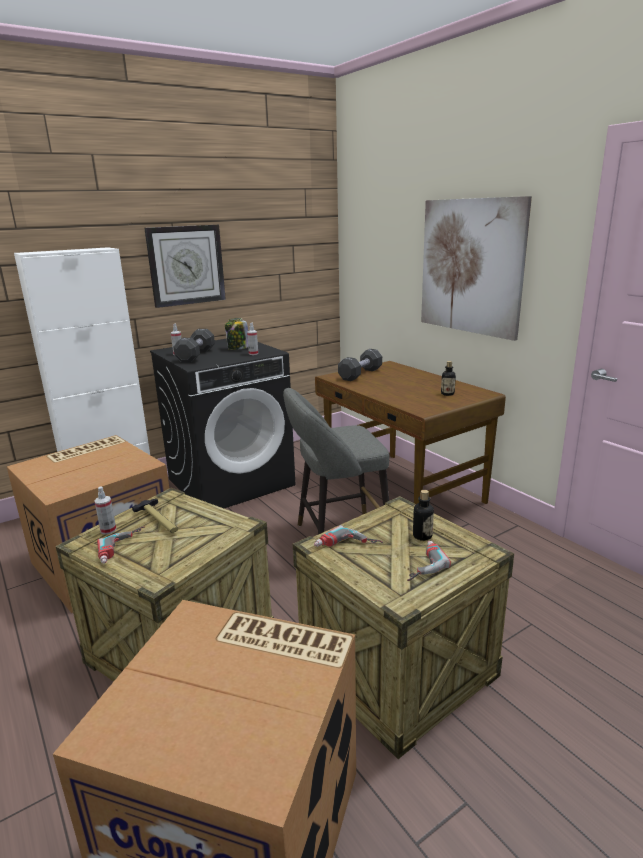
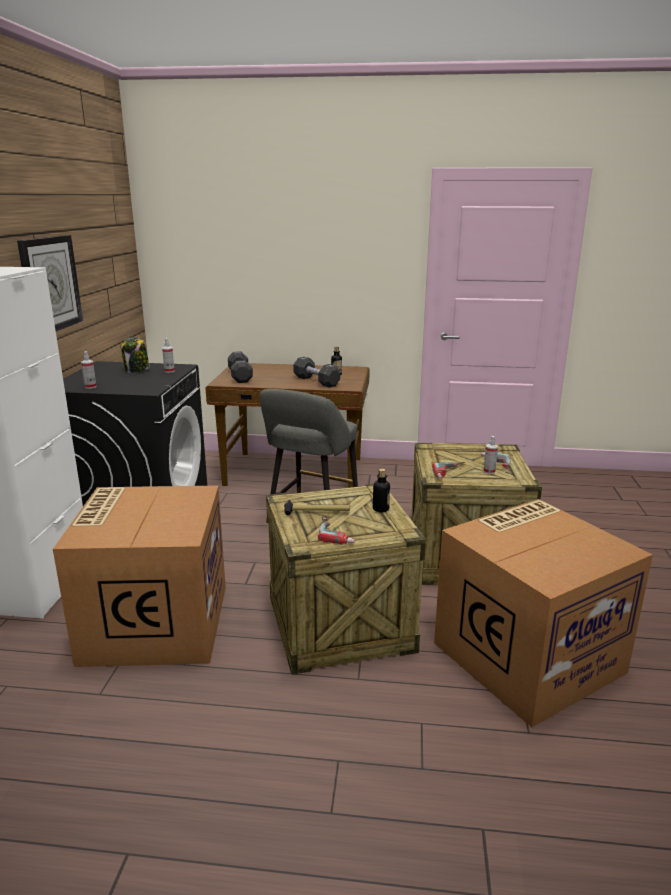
camera: 50 degrees left, 0 degrees up
spray bottle [94,487,116,535] -> spray bottle moved to [484,436,498,474]
black dumbbell [173,329,215,363] -> black dumbbell moved to [293,357,340,388]
bottle [413,490,434,541] -> bottle moved to [373,468,390,512]
picture [421,196,532,341] -> none

